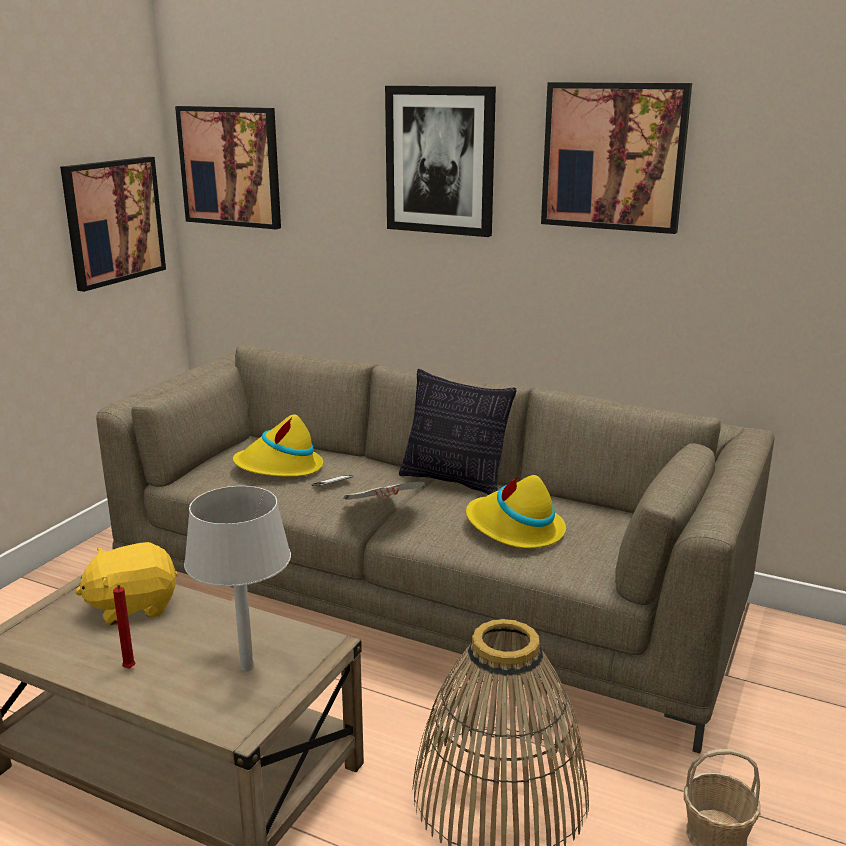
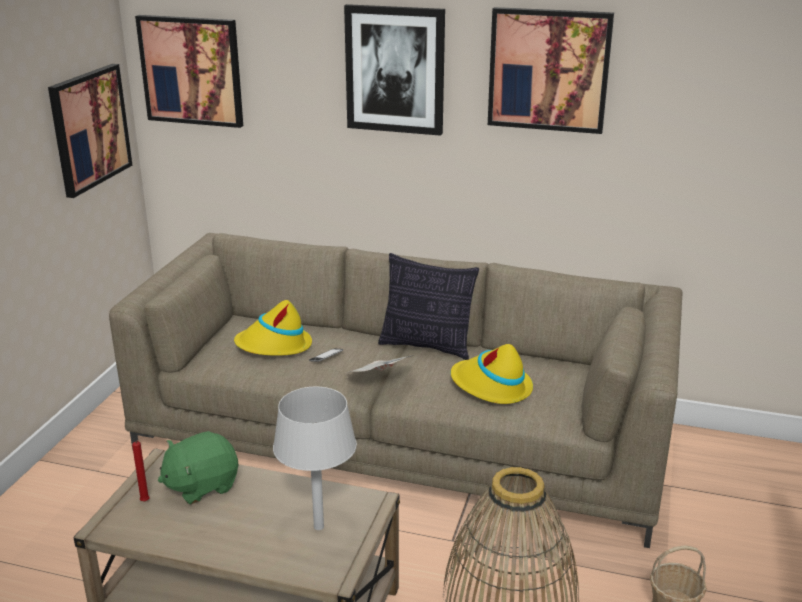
camera: 10 degrees left, 5 degrees up
yellow plush toy [75,542,178,626] -> green plush toy [158,431,238,505]
red candle [113,585,135,669] -> red candle moved to [132,440,149,501]

